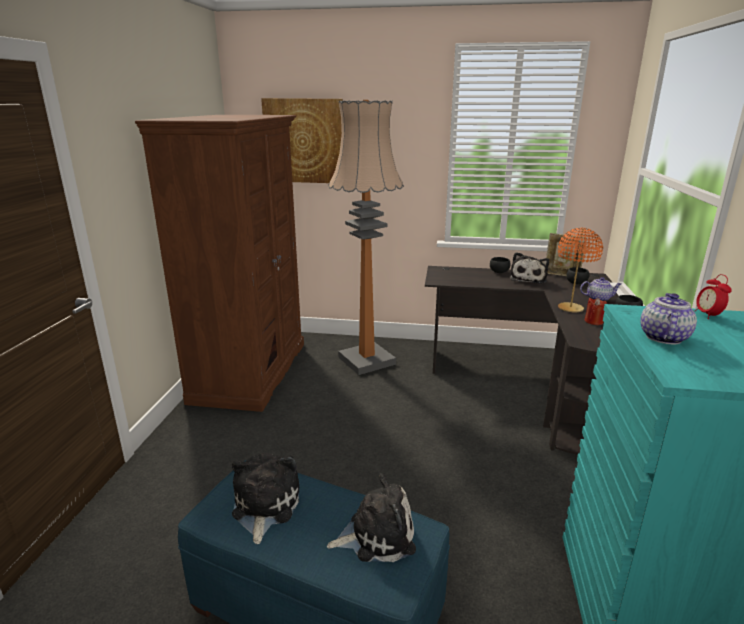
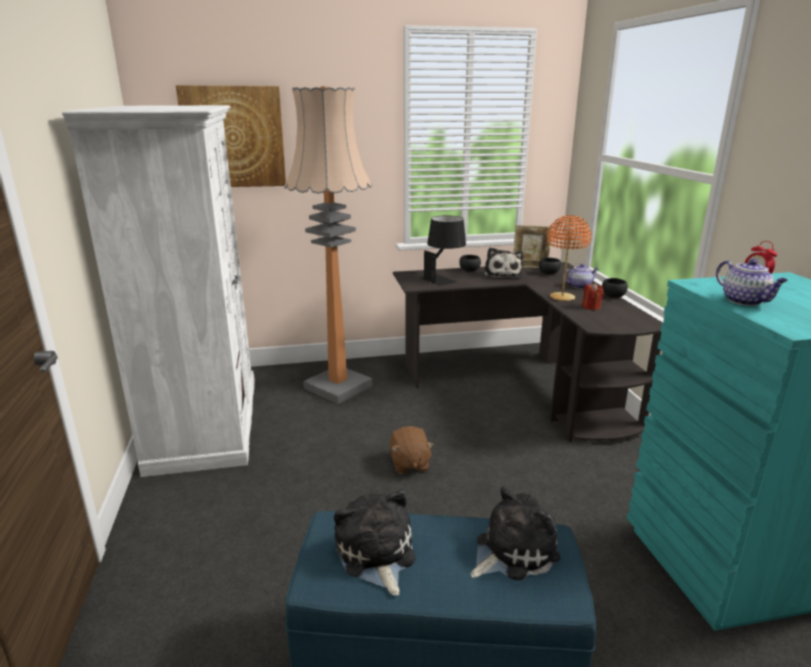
camera: 20 degrees left, 0 degrees up
brown wardrobe [135,115,304,412] -> white wardrobe [62,105,255,477]
teapot [640,293,697,344] -> teapot turned 150 degrees clockwise [716,259,788,306]
none -> brown plush toy [390,426,434,474]
none -> black table lamp [420,215,466,286]

